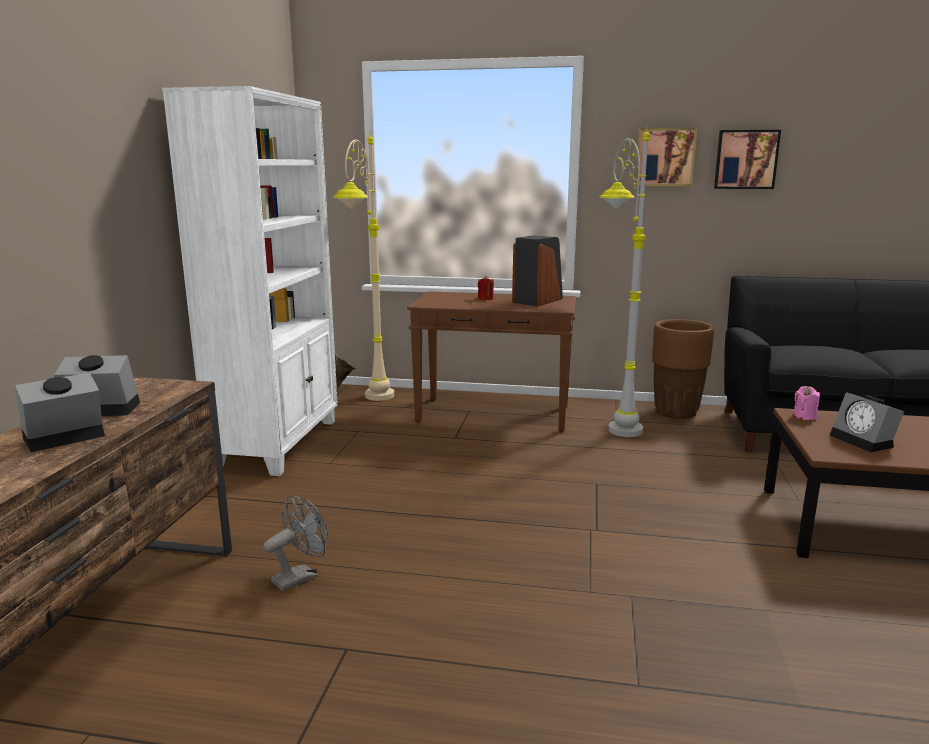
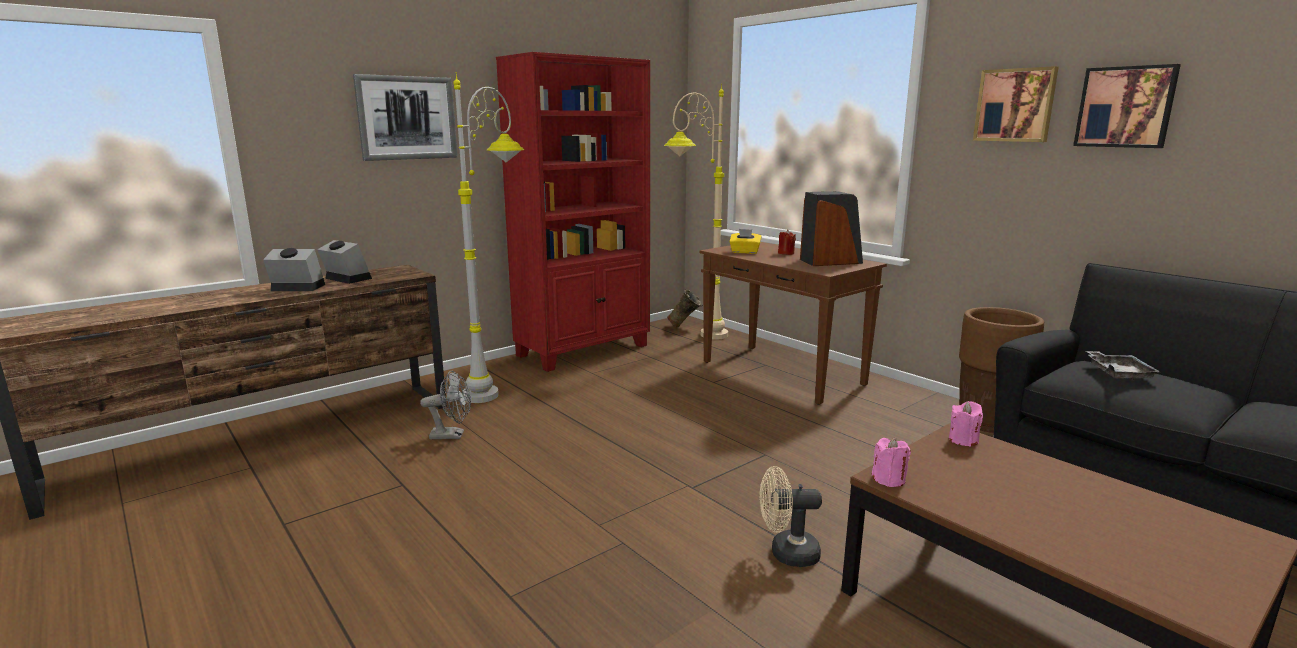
camera: 40 degrees right, 0 degrees up
white bookcase [162,86,338,476] -> red bookcase [496,52,650,372]
grey floor lamp [599,125,650,437] -> grey floor lamp moved to [453,72,524,403]
alarm clock [830,392,904,452] -> none
none -> picture [353,74,458,161]
none -> yellow tissue box [729,229,762,254]
none -> beige fan [760,466,822,567]
none -> pink candle [872,438,911,487]
none -> grey tray [1086,351,1160,380]

